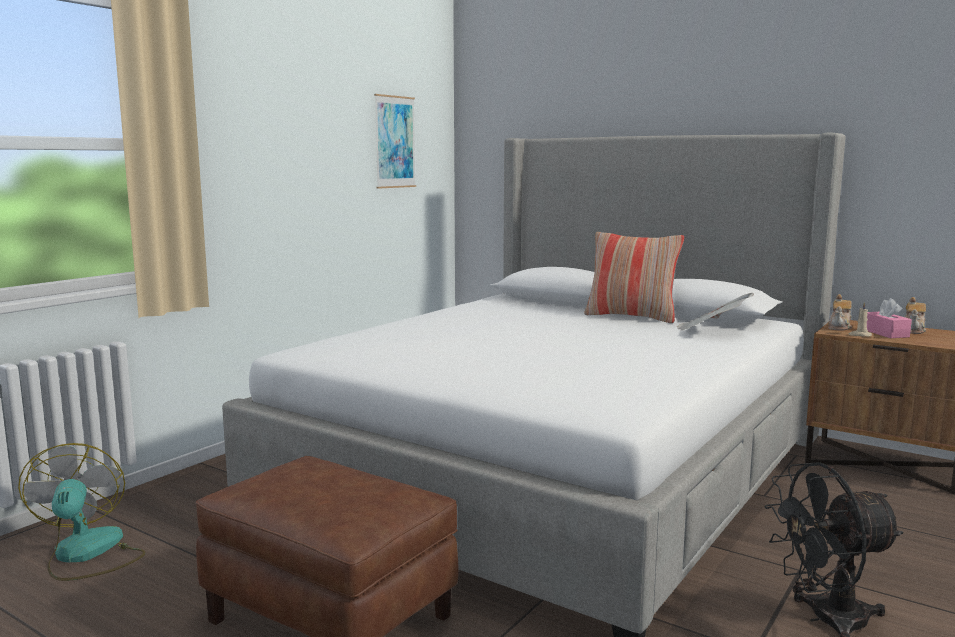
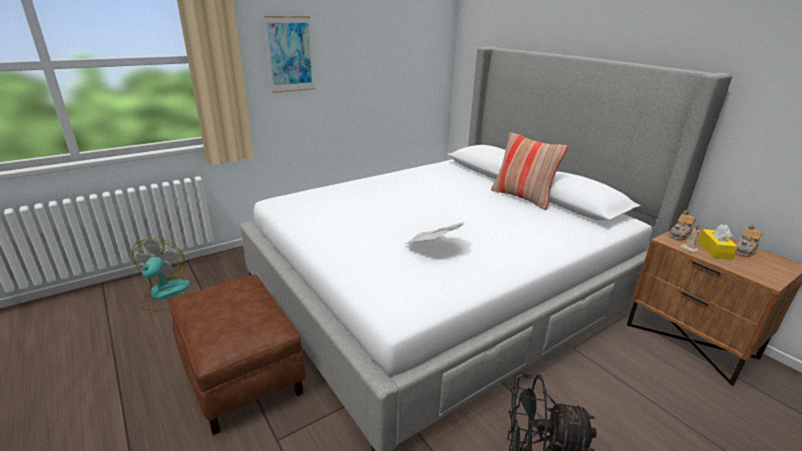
camera: 20 degrees right, 15 degrees up
picture [374,94,416,189] -> picture moved to [264,16,315,93]
newspaper [677,293,754,331] -> newspaper moved to [405,222,464,244]
pink tissue box [867,298,912,338] -> yellow tissue box [698,224,738,259]

